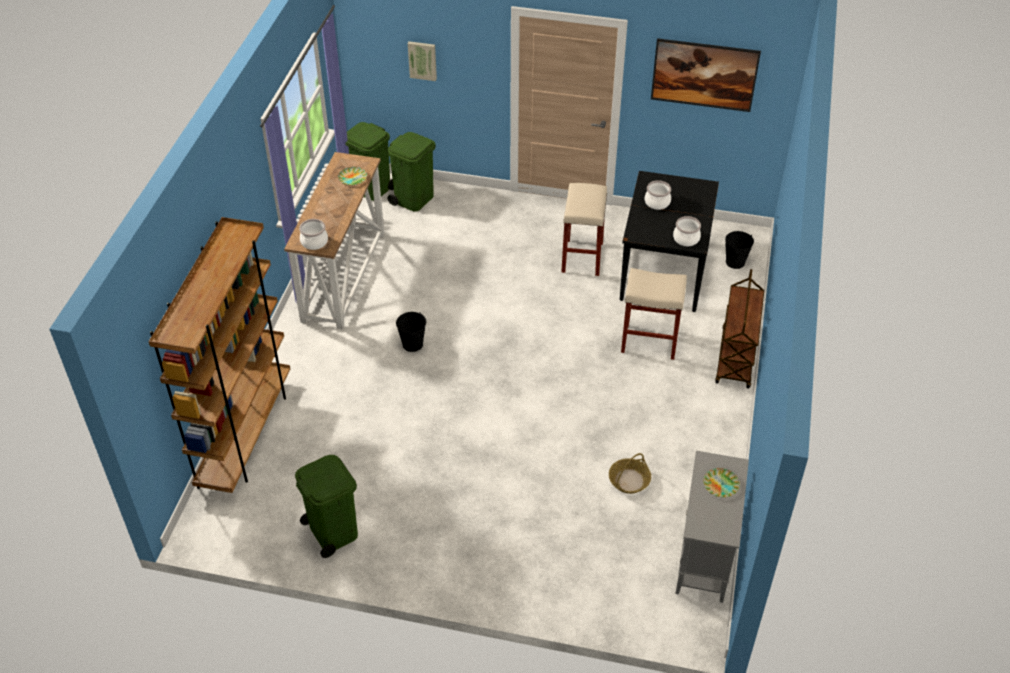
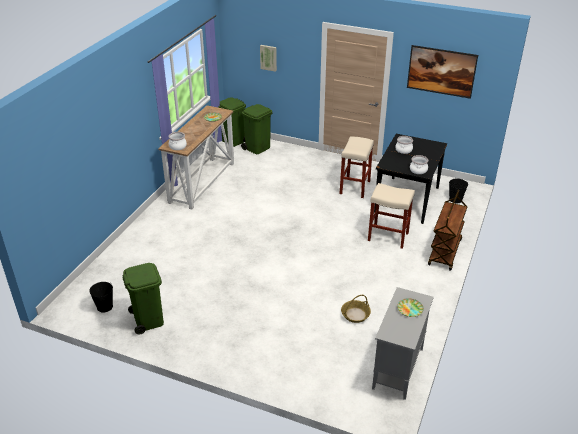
camera: 10 degrees right, 10 degrees down
brown bookcase [148,217,290,493] -> none
black bucket [396,312,426,352] -> black bucket moved to [89,282,113,313]

